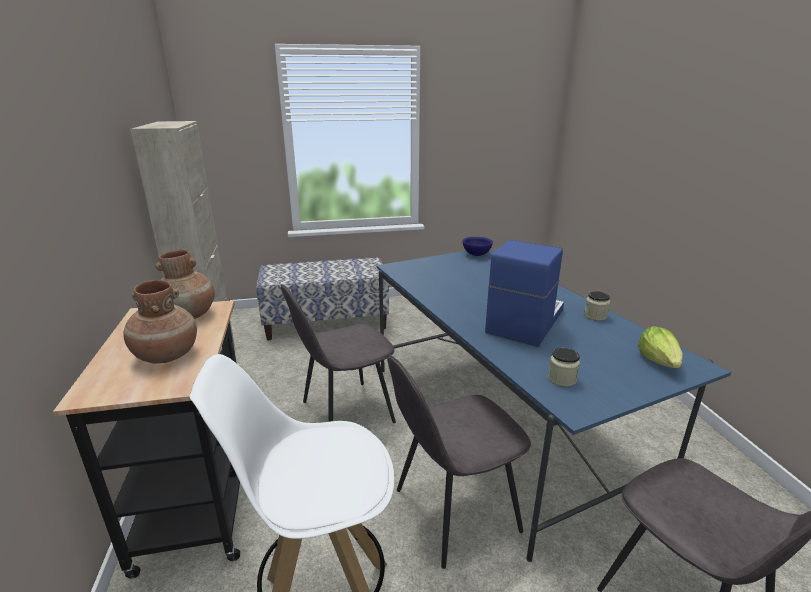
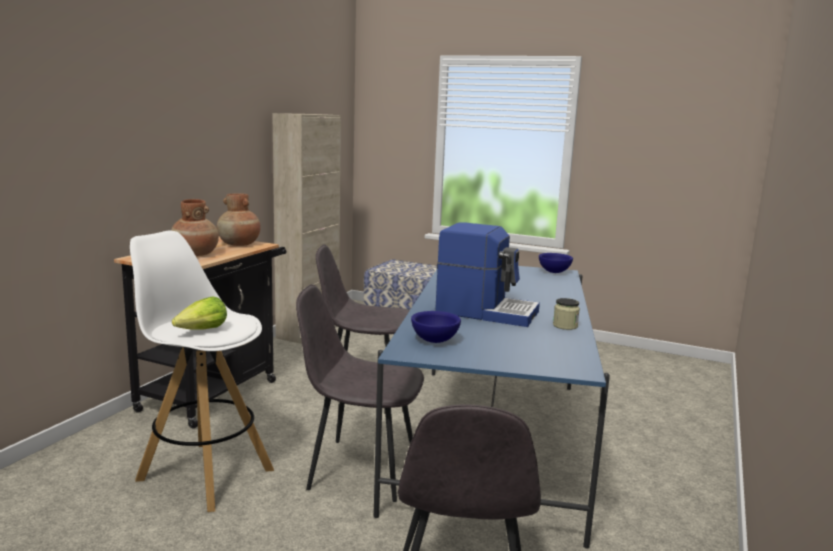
camera: 35 degrees right, 10 degrees down
coffee machine [485,240,564,347] -> coffee machine turned 45 degrees clockwise [435,222,540,327]
jar [548,348,580,387] -> blue bowl [411,311,461,343]
lettuce [638,326,683,368] -> lettuce moved to [172,296,227,329]

